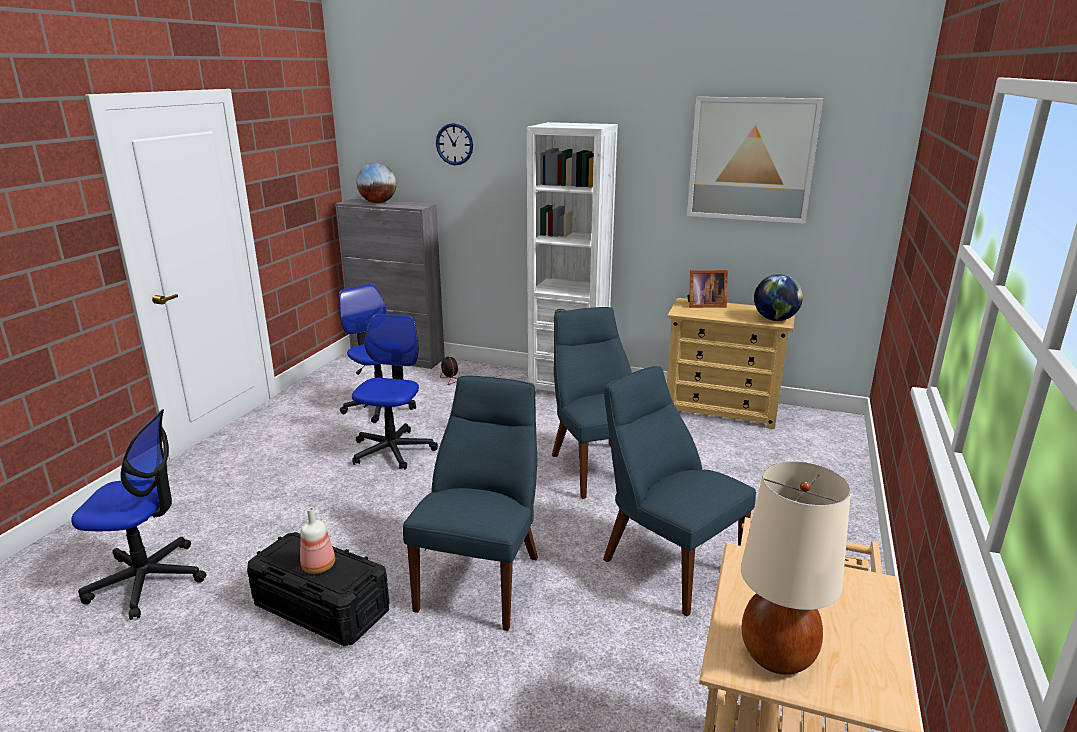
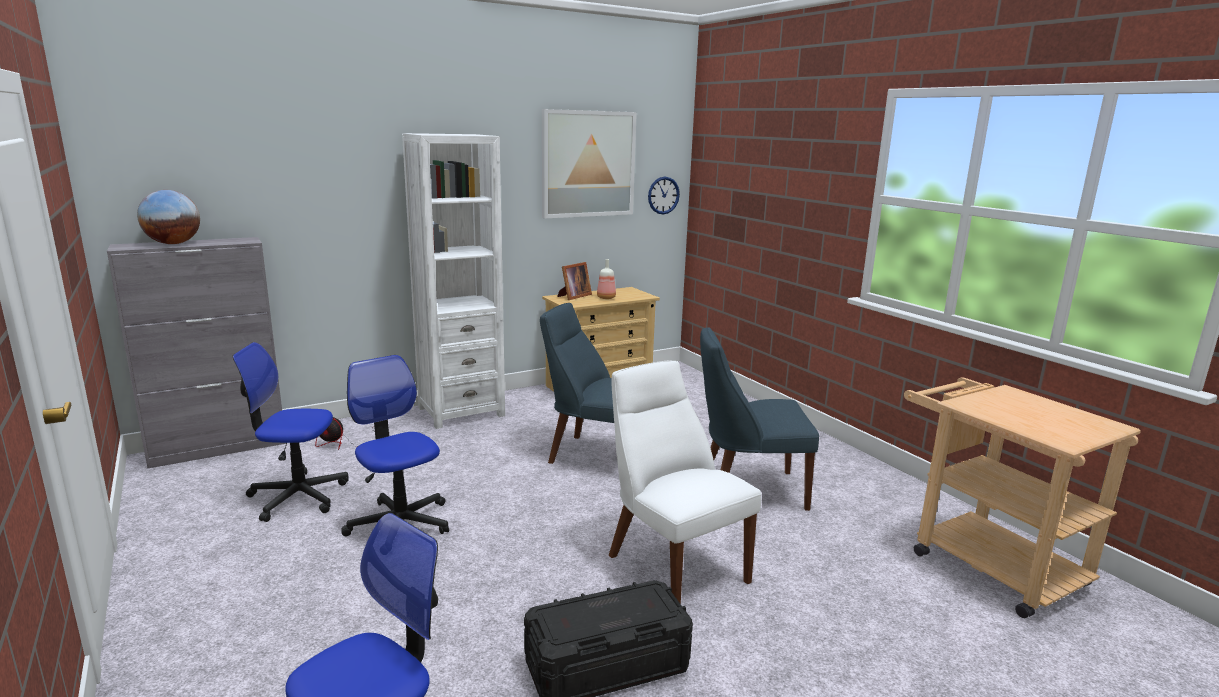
camera: 50 degrees left, 5 degrees down
bottle [300,508,335,574] -> bottle moved to [597,259,616,299]
blue chair [403,376,538,631] -> white chair [609,360,761,604]
wall clock [436,123,473,165] -> wall clock moved to [648,177,680,215]
beige table lamp [741,461,851,675] -> none
globe [754,274,803,321] -> none

